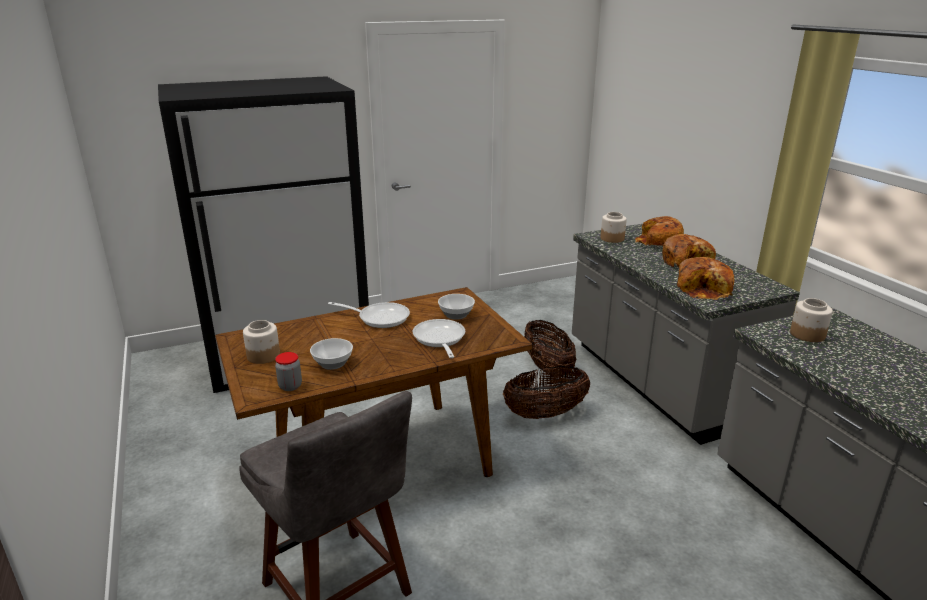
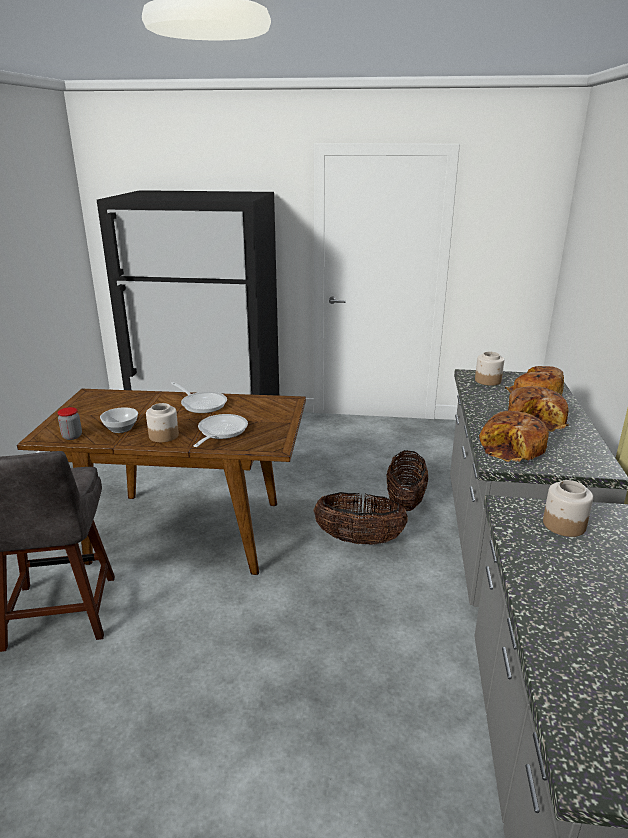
camera: 30 degrees right, 0 degrees up
jar [243,320,280,364] -> jar moved to [146,403,179,442]
bowl [438,294,475,320] -> none

